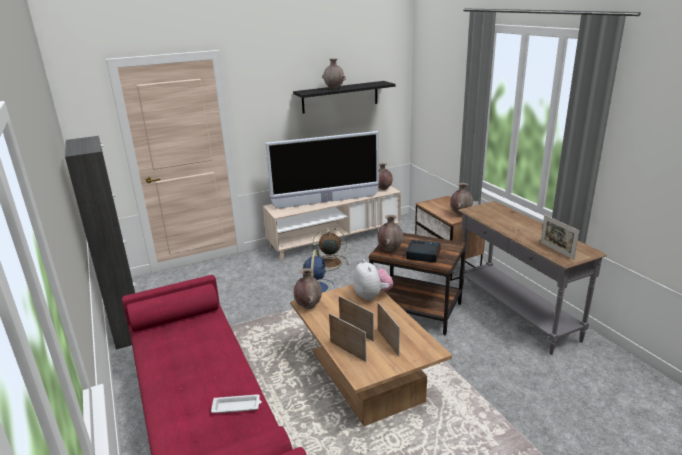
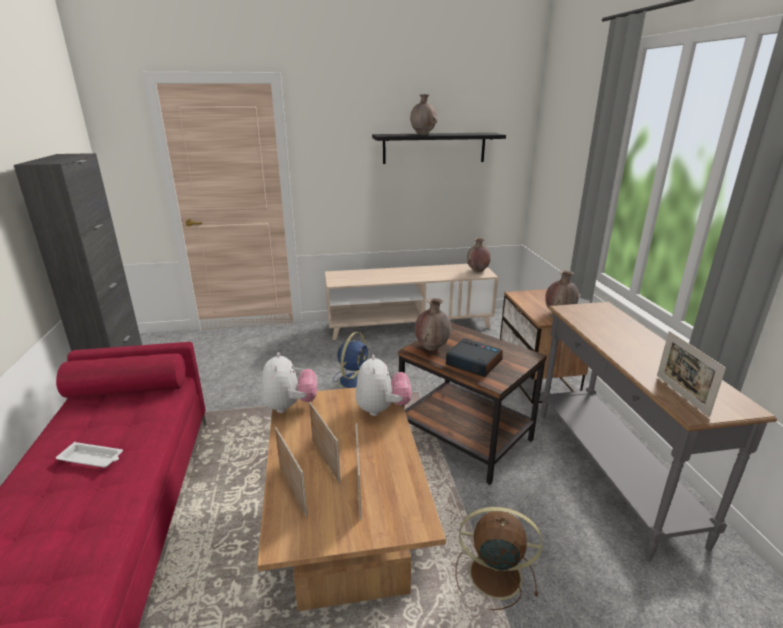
camera: 15 degrees right, 0 degrees up
white tray [211,394,262,413] -> white tray moved to [56,442,123,468]
television [265,131,379,209] -> none
brown vase [294,268,322,309] -> plush toy [261,352,317,413]
brown fan [313,228,349,271] -> brown fan moved to [455,507,542,610]

